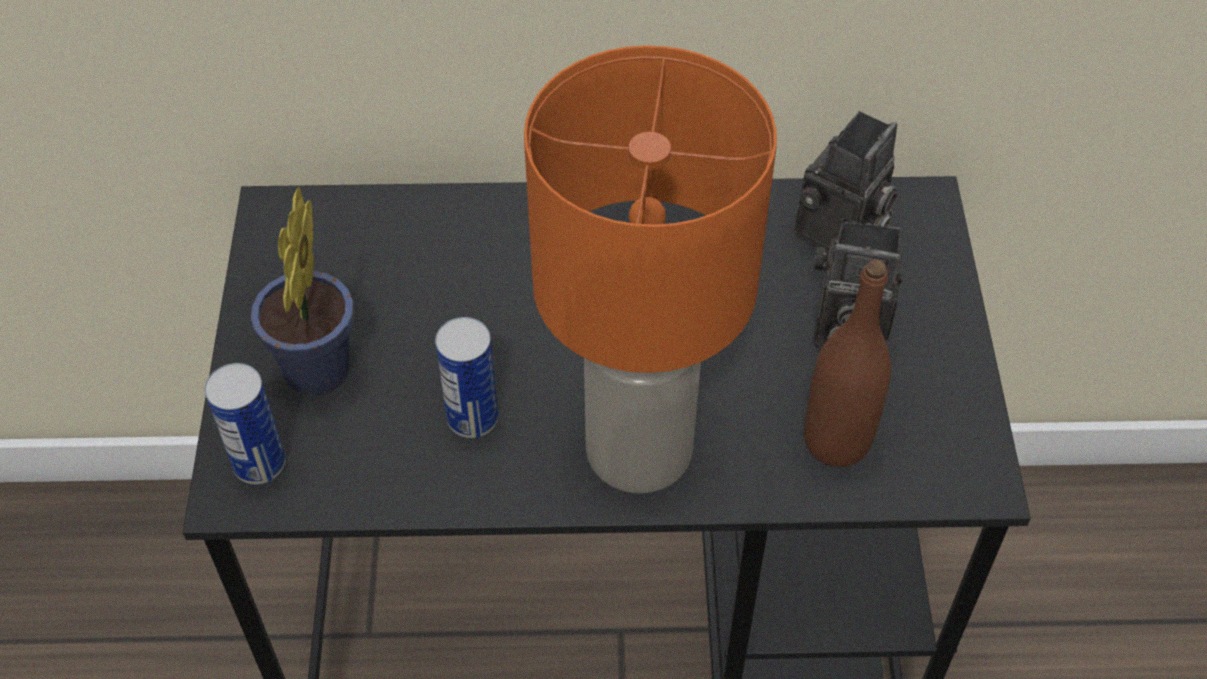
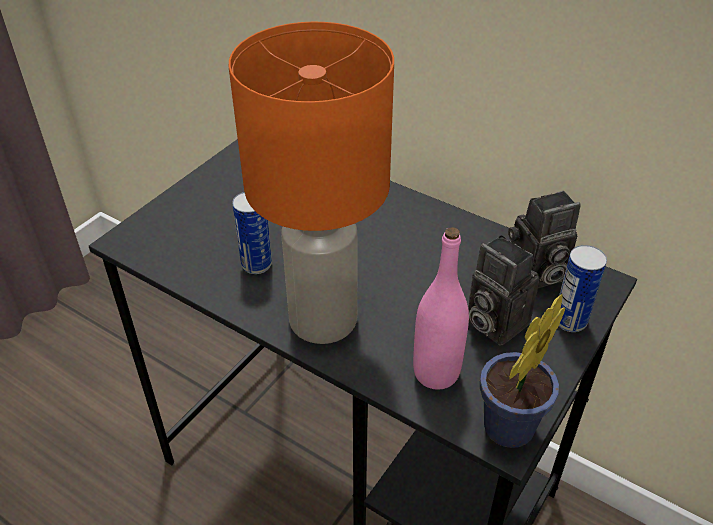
camera: 35 degrees right, 10 degrees down
can [205,363,286,485] -> can moved to [559,245,607,332]
potted plant [251,187,353,395] -> potted plant moved to [480,294,565,448]
brown bottle [804,259,891,467] -> pink bottle [413,227,469,390]

